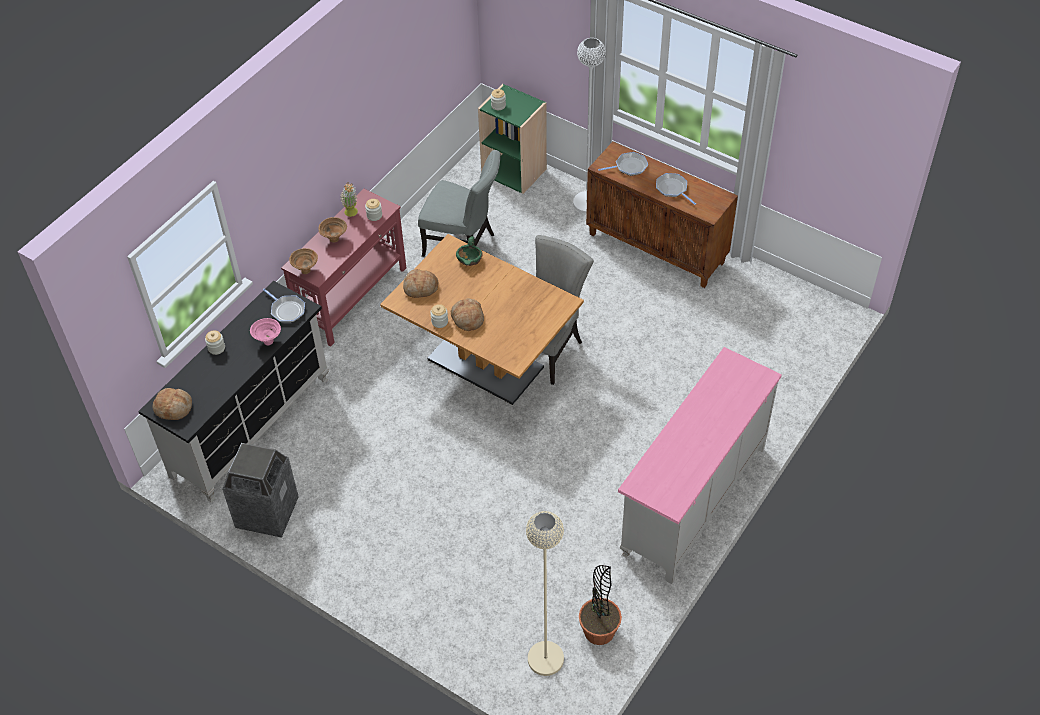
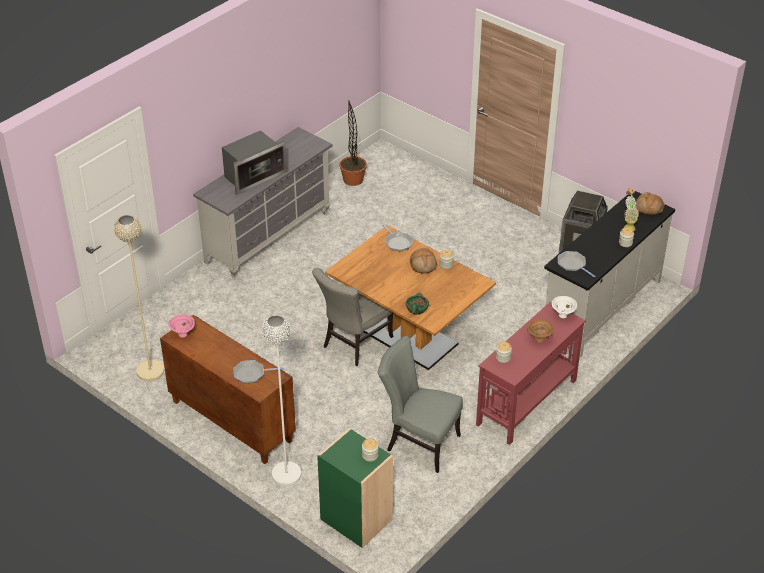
camera: 175 degrees left, 10 degrees down
pink bowl [250,318,281,345] -> pink bowl moved to [168,314,195,338]
brown bowl [289,248,318,274] -> white bowl [552,296,577,318]
potted plant [340,182,358,217] -> potted plant moved to [624,188,639,231]
bread [403,269,439,298] -> none
beige floor lamp [526,511,564,676] -> beige floor lamp moved to [114,215,164,381]
pink dresser [618,347,782,584] -> grey dresser [193,127,333,280]
frying pan [656,173,696,205] -> frying pan moved to [382,224,413,251]
none -> microwave [222,130,287,195]

